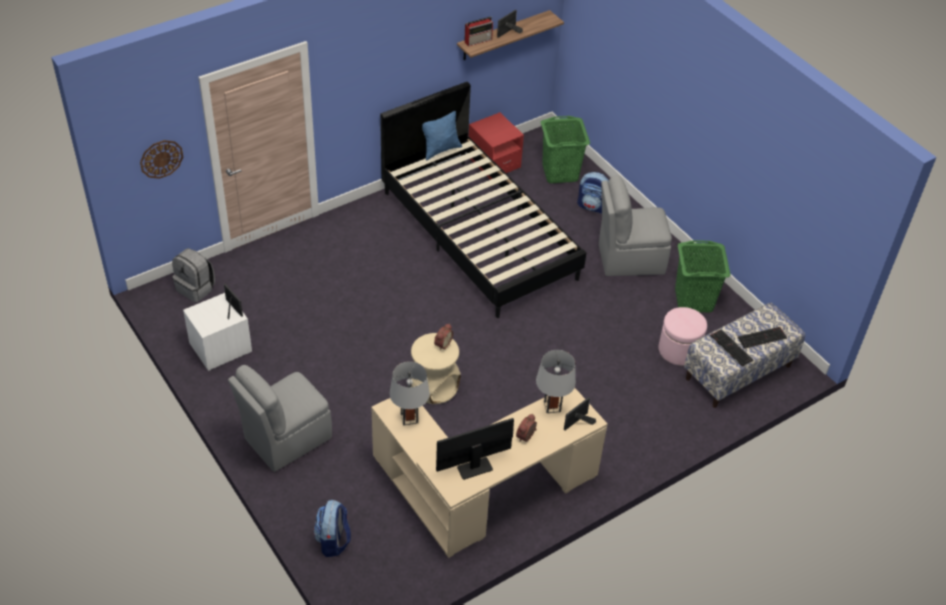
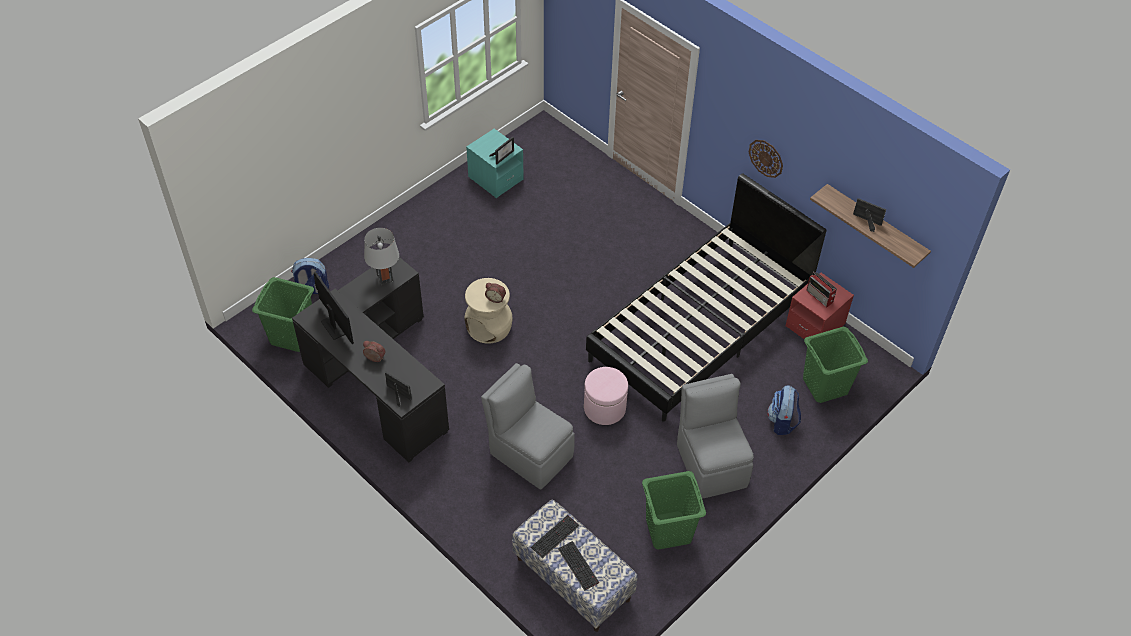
camera: 80 degrees right, 5 degrees up
wall clock [140,140,183,179] -> wall clock moved to [749,140,783,178]
grey backpack [172,248,215,303] -> none
white nightstand [183,293,252,371] -> turquoise nightstand [466,129,524,198]
grey chair [228,365,332,472] -> grey chair moved to [481,363,575,489]
beige desk [371,388,608,558] -> black desk [292,257,449,462]
blue pillow [422,111,462,161] -> none
radio [464,17,493,46] -> radio moved to [806,272,837,308]
grey table lamp [536,350,576,413] -> none
pink ottoman [658,307,707,366] -> pink ottoman moved to [584,367,628,425]
none -> green laundry basket [252,277,314,352]

